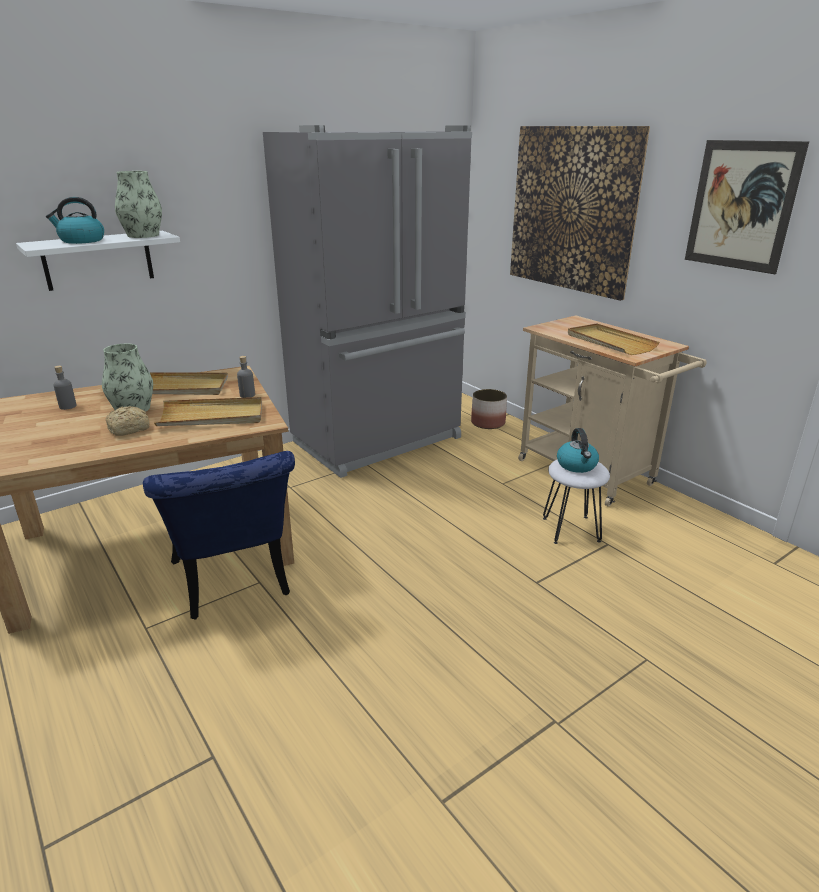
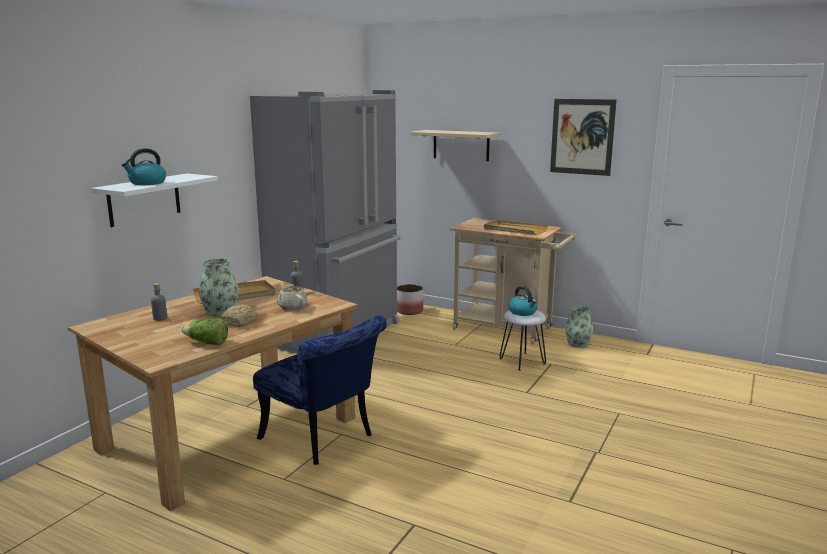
camera: 25 degrees left, 10 degrees down
vase [115,171,162,238] -> vase moved to [565,306,593,348]
beige tray [154,397,262,426] -> beige teapot [277,284,308,310]
picture [510,126,650,301] -> beige shelf [410,130,500,161]
none -> lettuce [182,318,228,345]

